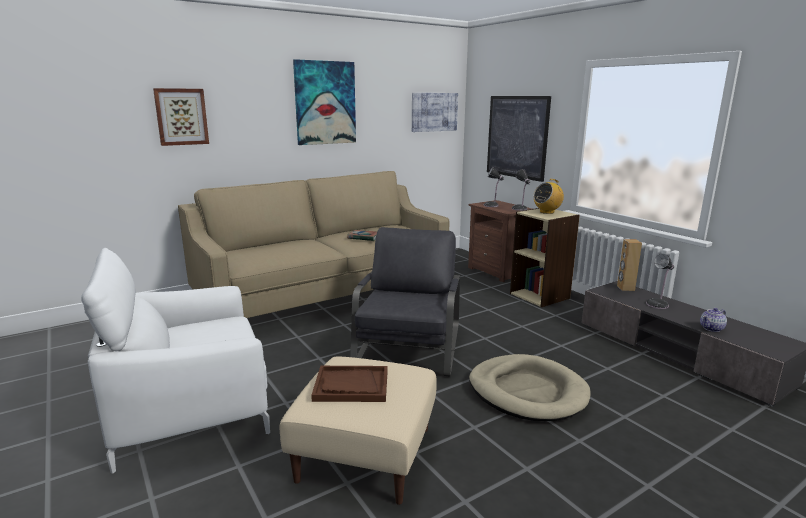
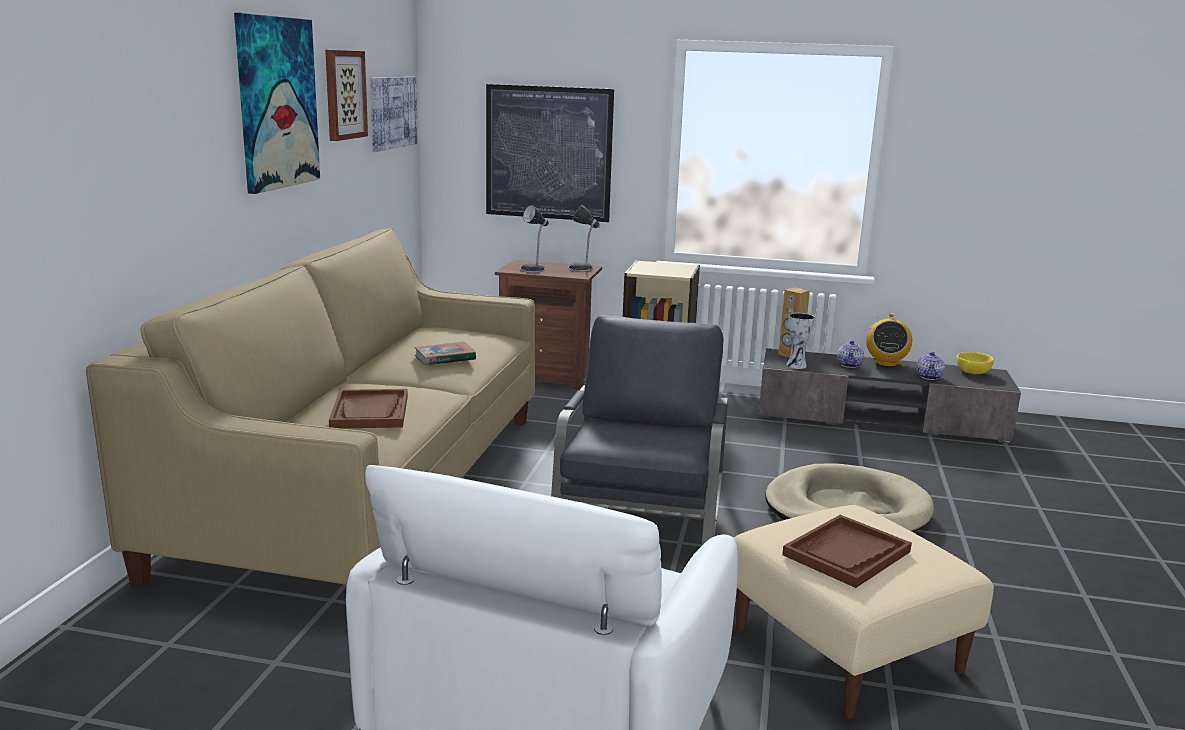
camera: 45 degrees left, 0 degrees up
picture [153,88,209,146] -> picture moved to [325,50,368,141]
grey armchair [350,227,460,376] -> grey armchair turned 45 degrees clockwise [551,315,728,545]
radio [533,179,564,214] -> radio moved to [866,313,912,367]
table lamp [646,254,674,309] -> teapot [837,340,864,368]
none -> brown tray [329,389,408,428]
none -> vase [787,313,815,369]
none -> yellow bowl [956,352,994,374]

